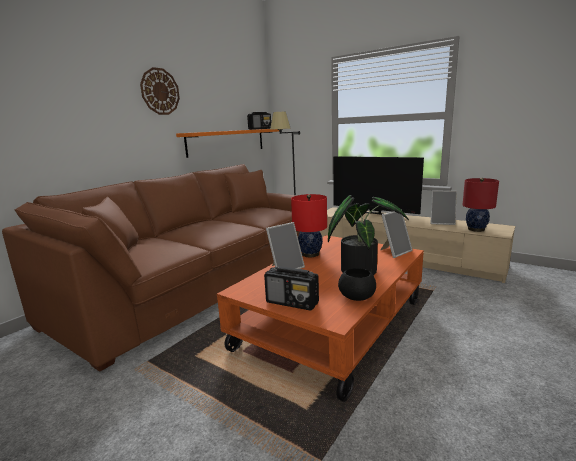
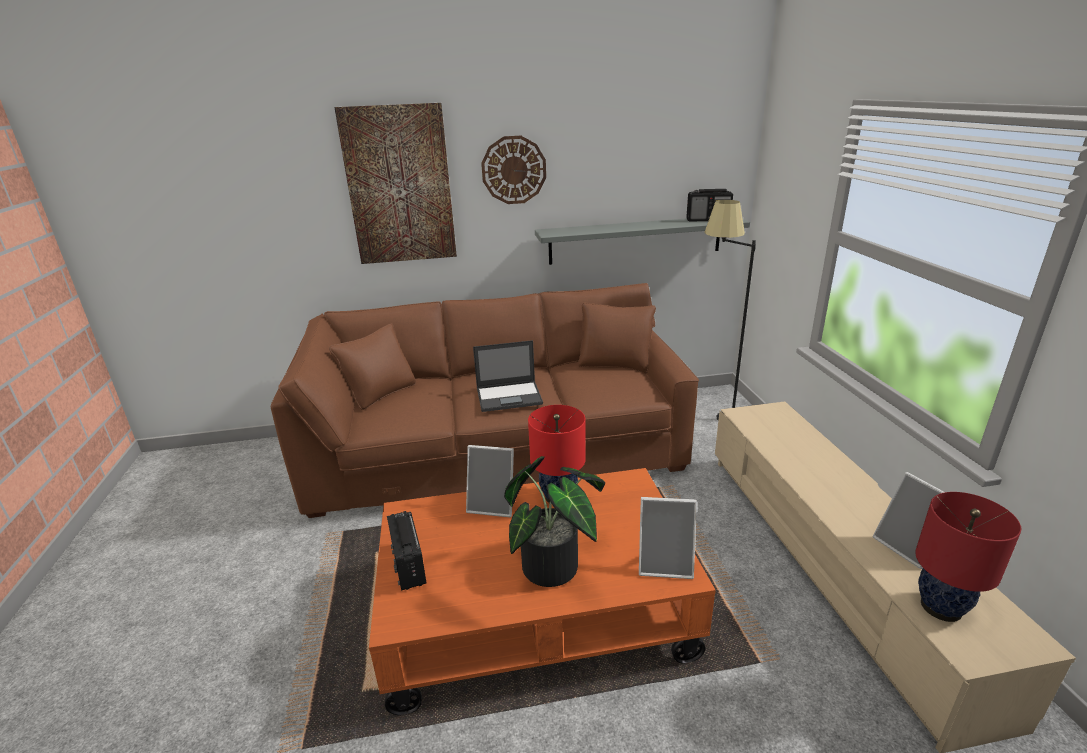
camera: 45 degrees right, 10 degrees up
orange shelf [176,129,279,158] -> grey shelf [535,219,750,265]
television [333,156,424,215] -> none
black bowl [338,268,376,301] -> none
none -> picture [334,103,457,264]
none -> laptop [473,340,543,412]

